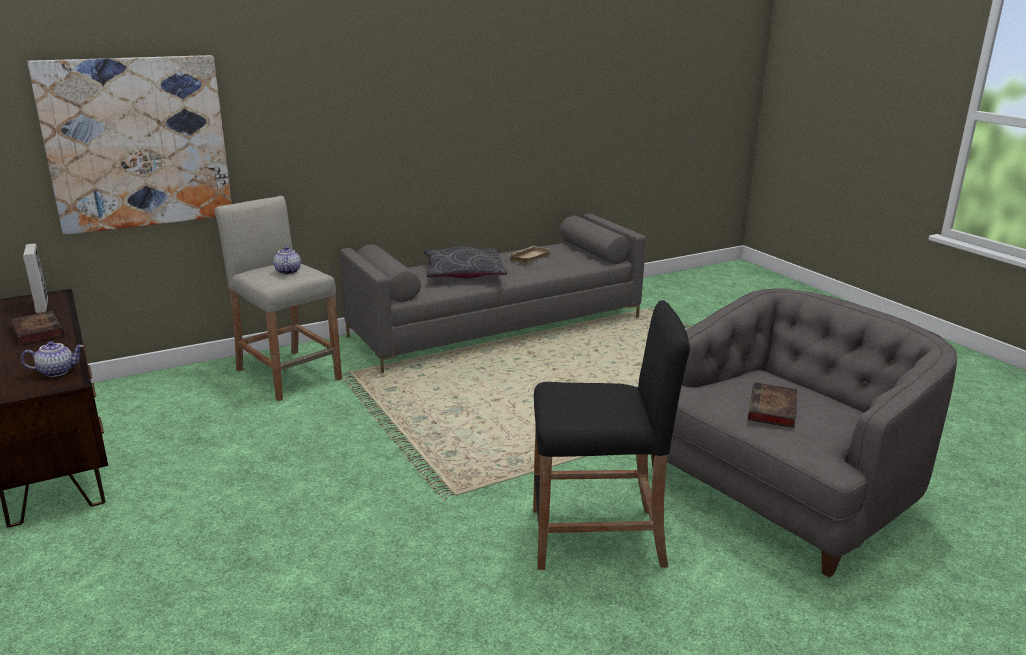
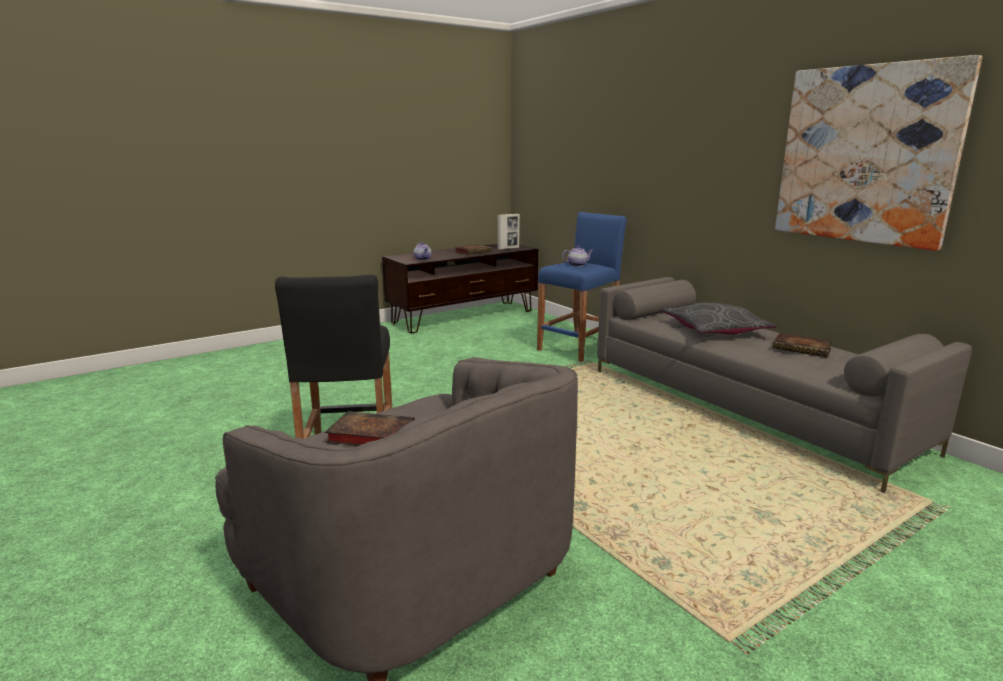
camera: 85 degrees right, 5 degrees down
picture [27,55,232,235] -> picture moved to [775,55,982,251]
beige stool [214,196,342,401] -> blue stool [537,212,627,362]
beige tray [509,246,551,264] -> book [773,333,832,358]

